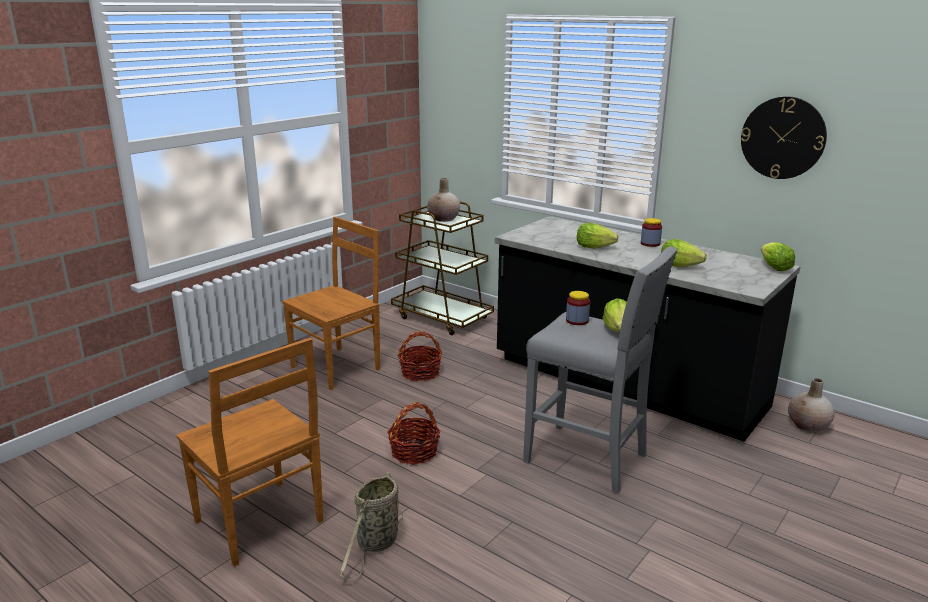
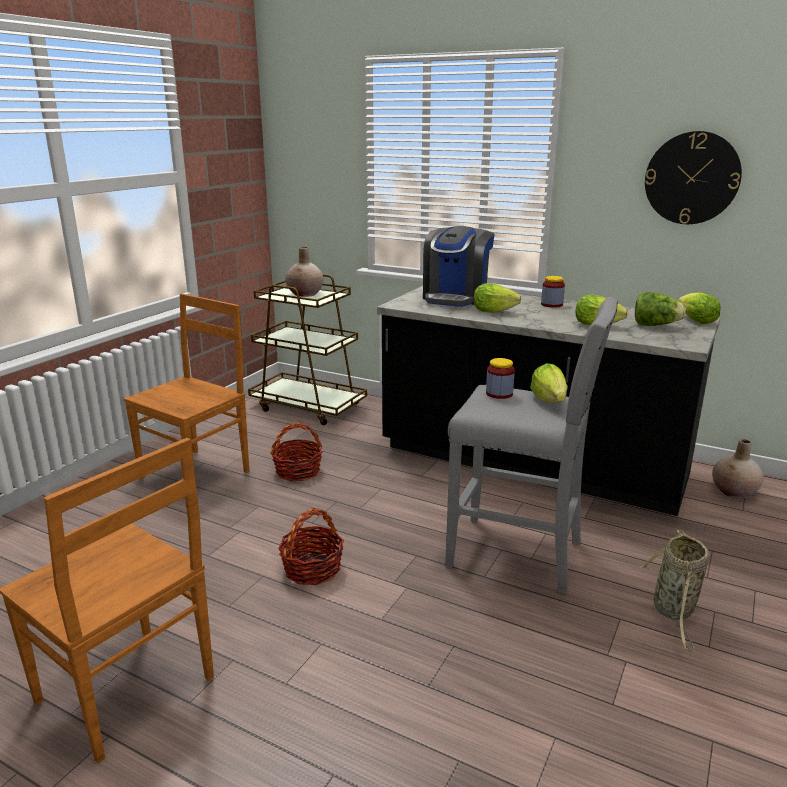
camera: 10 degrees left, 0 degrees up
basket [340,472,403,580] -> basket moved to [640,530,709,652]
none -> coffee machine [423,226,495,307]
none -> lettuce [635,292,686,326]

